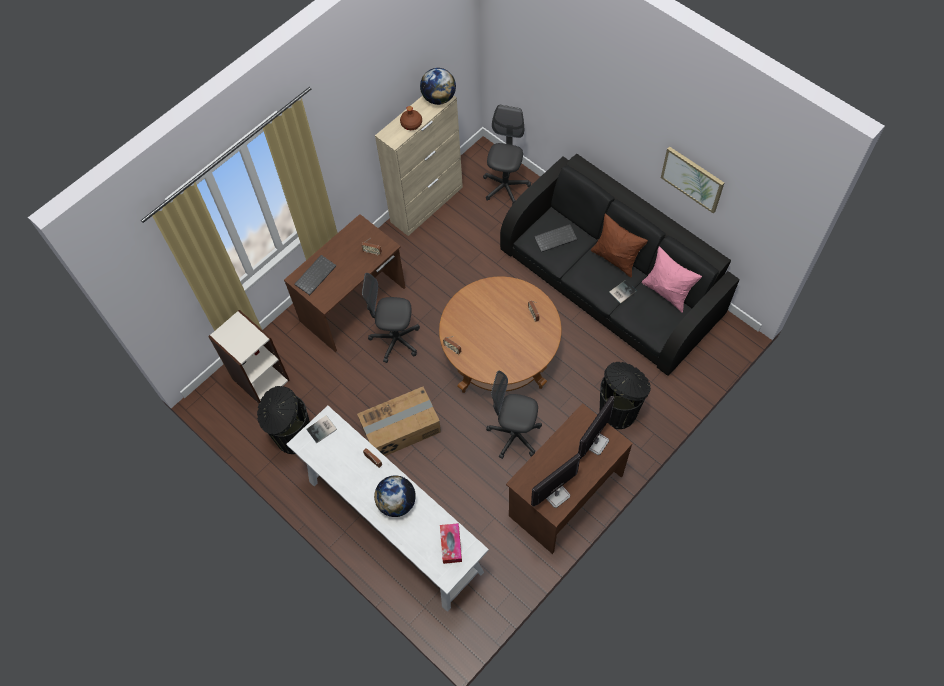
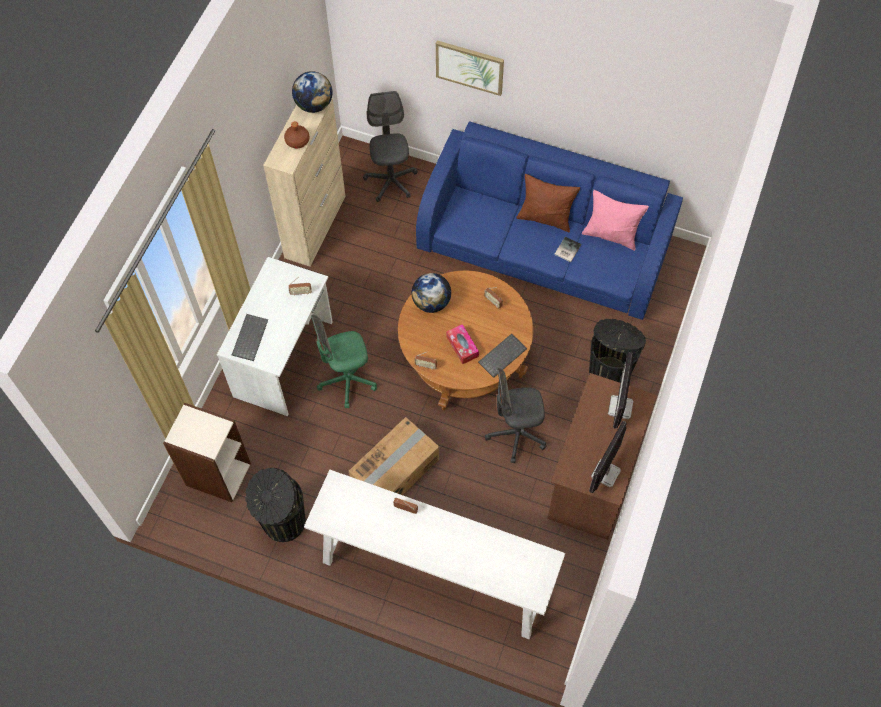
camera: 25 degrees left, 0 degrees up
brown desk [284,214,406,352] -> white desk [217,257,333,416]
book [306,415,337,443] -> none
grey office chair [362,273,420,363] -> green office chair [311,315,377,408]
globe [374,475,416,517] -> globe moved to [412,273,451,313]
tissue box [440,523,462,564] -> tissue box moved to [446,324,479,364]
black sofa [500,154,740,376] -> blue sofa [416,121,683,320]
keyboard [534,224,577,252] -> keyboard moved to [478,333,527,378]
picture [661,146,724,213] -> picture moved to [436,41,504,96]

